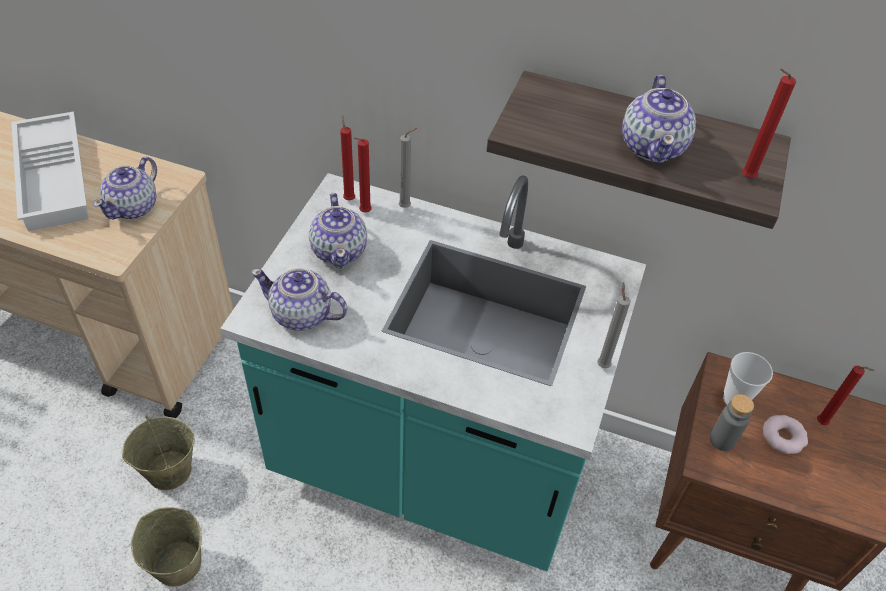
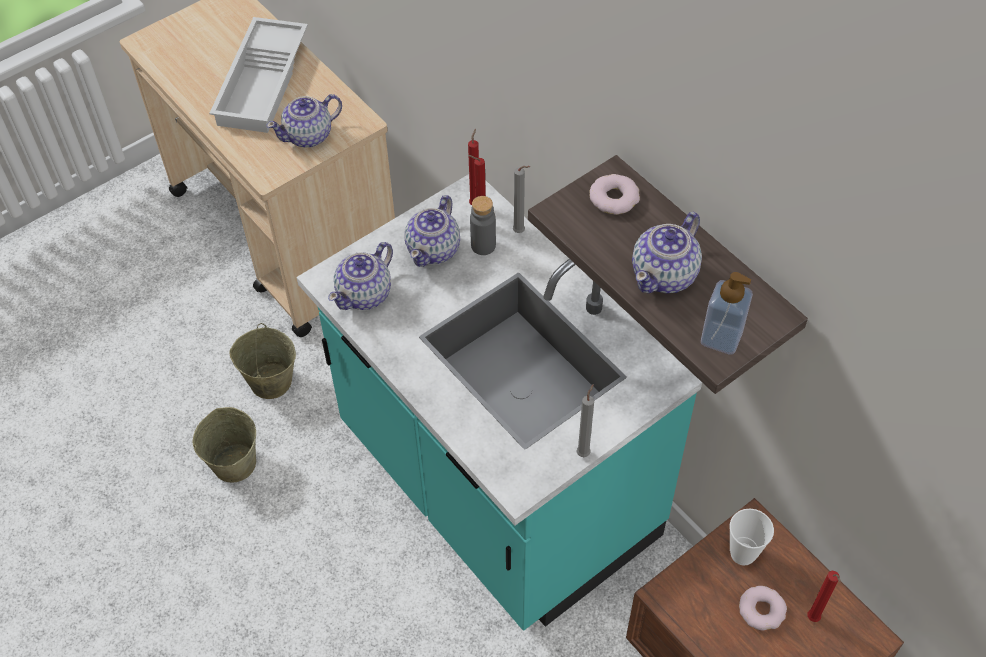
camera: 35 degrees right, 5 degrees up
teapot [251,268,348,331] -> teapot turned 105 degrees counterclockwise [328,242,393,310]
grey bottle [710,394,754,451] -> grey bottle moved to [470,196,496,255]
red candle [742,69,796,178] -> soap dispenser [701,272,753,354]
none -> donut [590,174,640,215]

